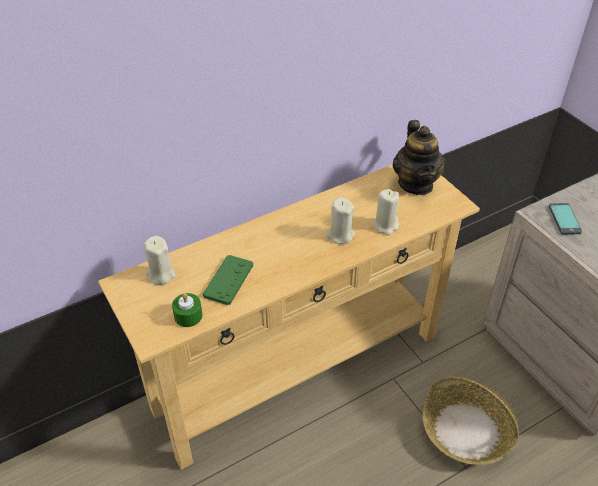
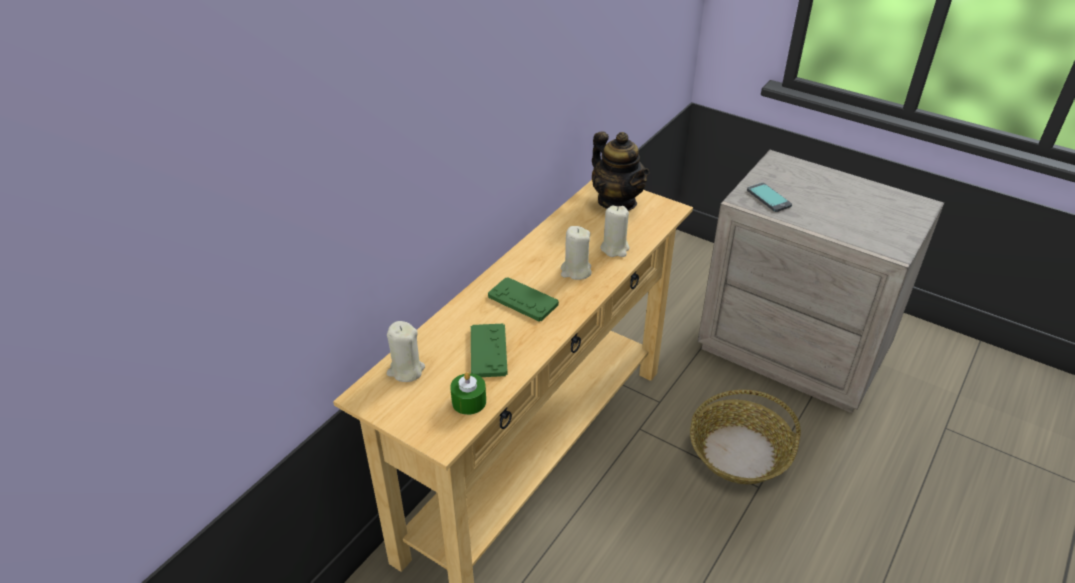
camera: 25 degrees left, 5 degrees down
none -> green game controller [488,277,559,321]

